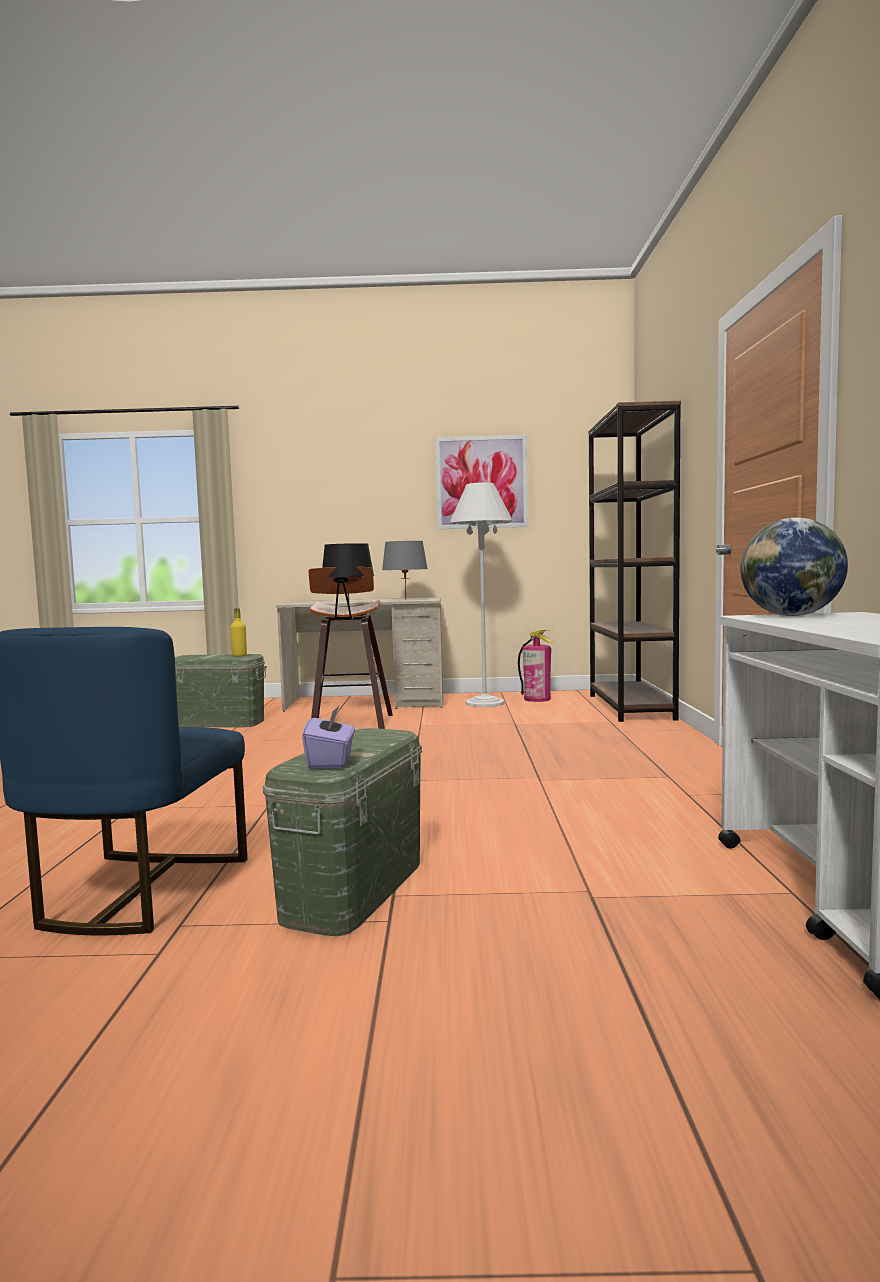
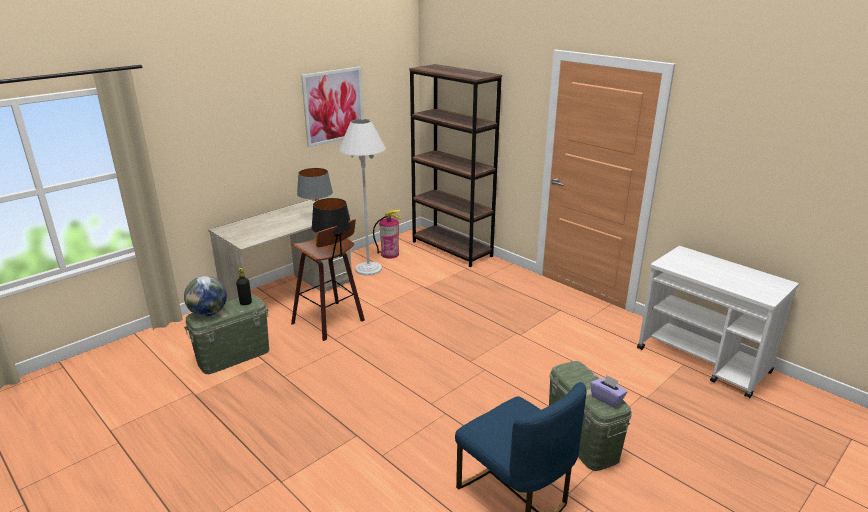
camera: 45 degrees left, 20 degrees up
yellow bottle [230,608,247,657] -> black bottle [236,268,252,305]
globe [740,518,848,616] -> globe moved to [184,276,227,317]

